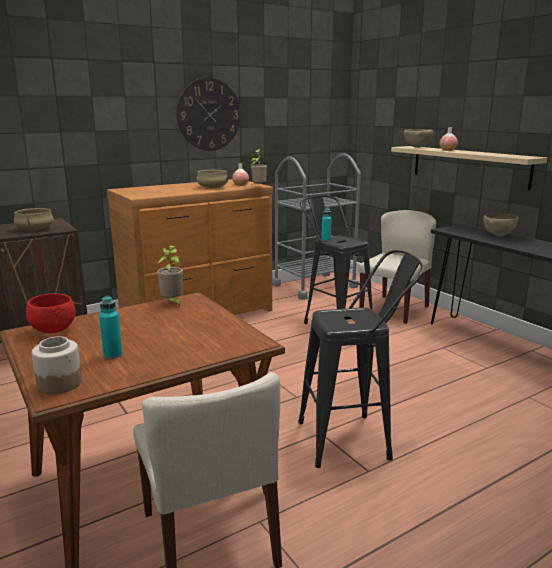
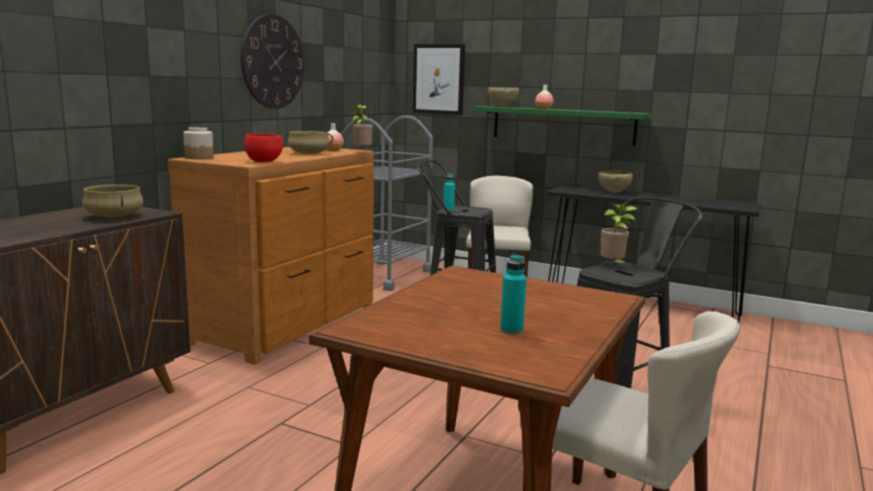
camera: 30 degrees left, 5 degrees down
red bowl [26,293,75,333] -> red bowl moved to [244,133,283,162]
jar [32,336,82,394] -> jar moved to [183,127,214,159]
potted plant [157,245,183,307] -> potted plant moved to [601,204,637,266]
beige shelf [391,146,547,190] -> green shelf [474,106,651,146]
none -> picture [413,44,465,115]

